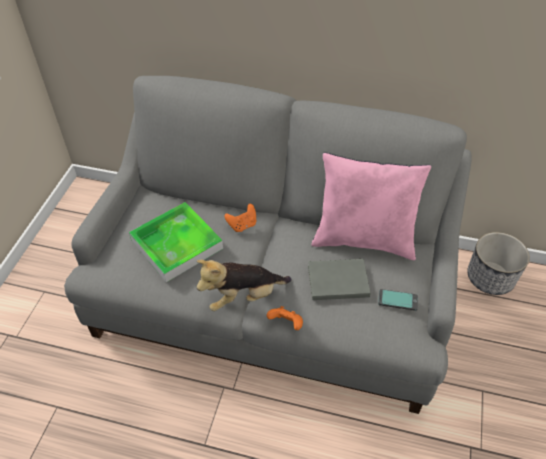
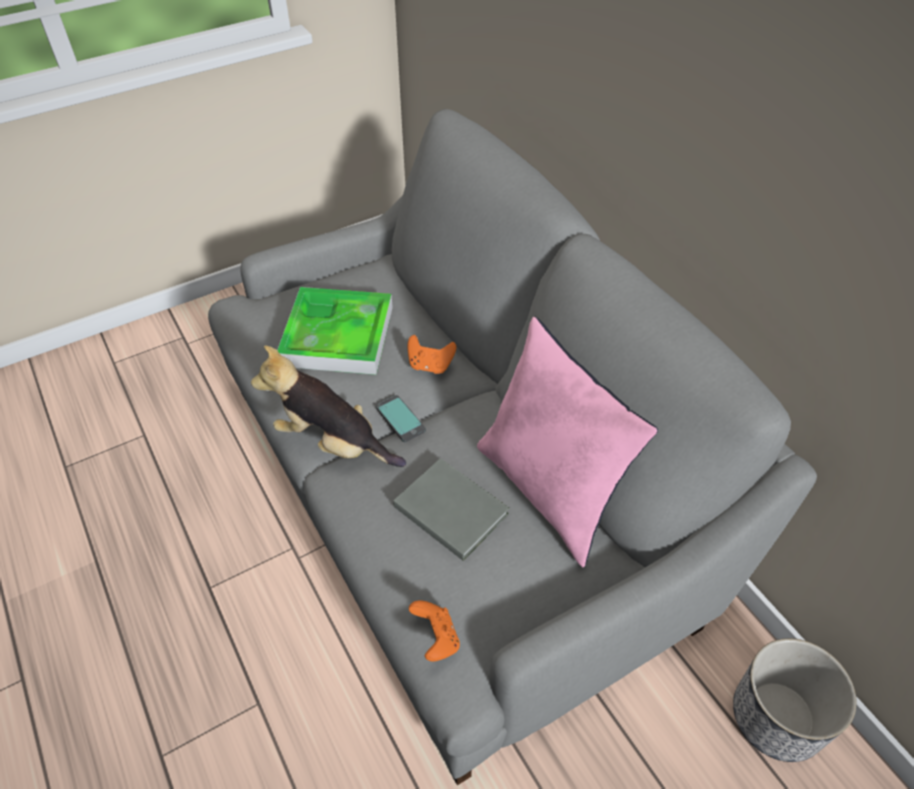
camera: 45 degrees right, 0 degrees up
orange game controller [267,306,303,330] -> orange game controller moved to [409,600,460,662]
phone [378,289,418,311] -> phone moved to [376,395,426,442]

